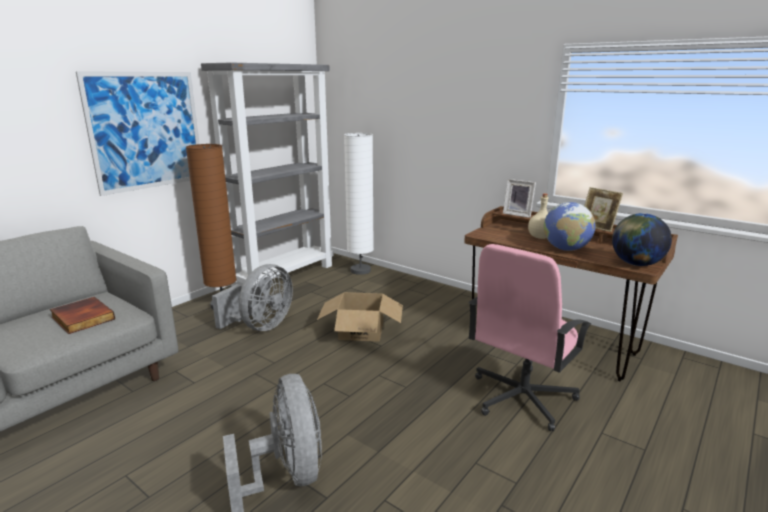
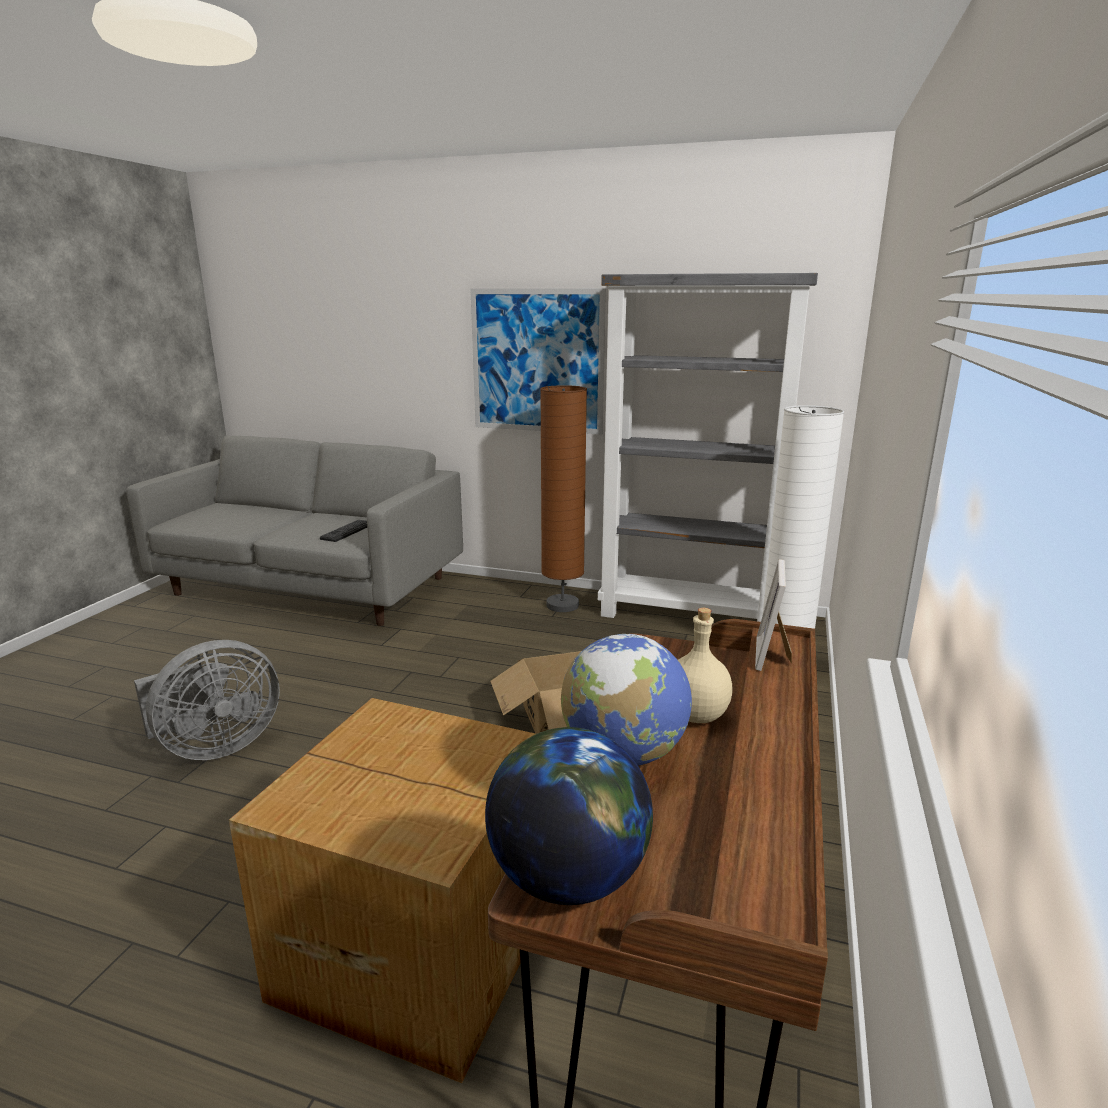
camera: 70 degrees right, 0 degrees up
book [50,297,115,334] -> keyboard [320,520,367,542]
grey fan [212,264,293,331] -> none
pink office chair [468,244,591,431] -> cardboard box [229,698,536,1083]
picture frame [584,187,623,232] -> none

